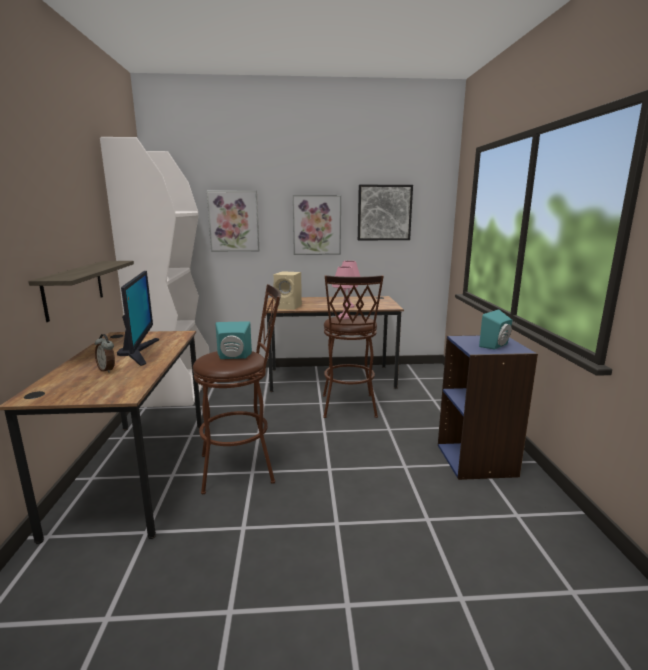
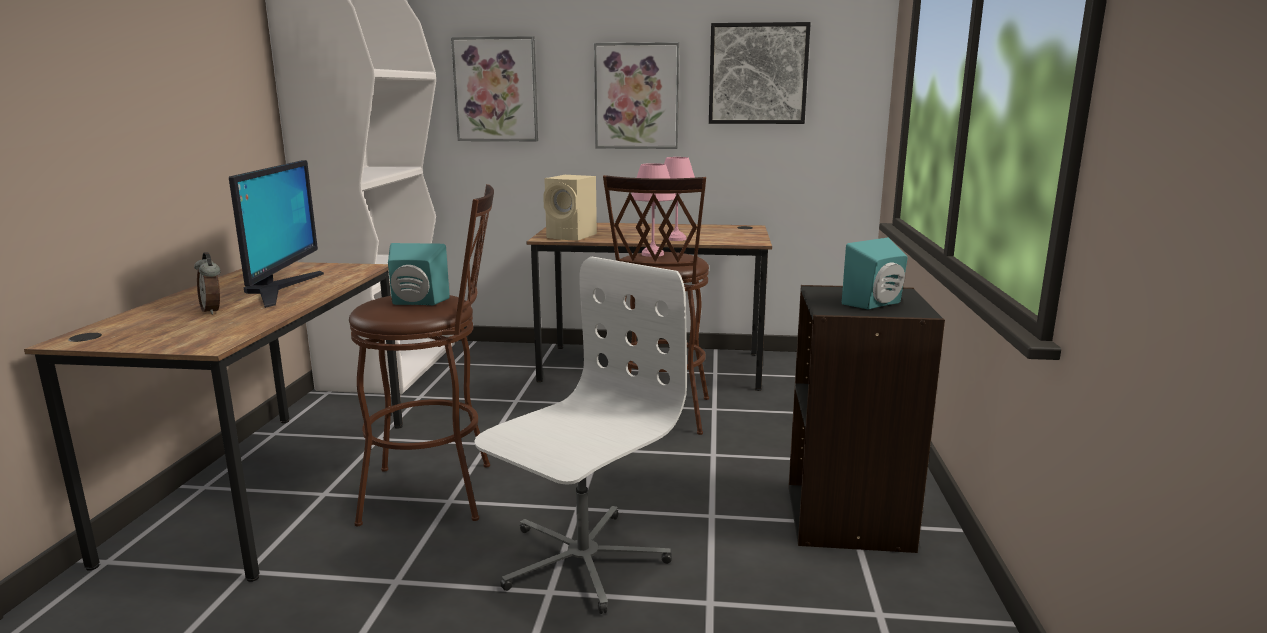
camera: 10 degrees right, 0 degrees up
shelf [28,261,134,322] -> none
blue bookcase [438,335,538,480] -> black bookcase [788,285,945,553]
none -> white office chair [474,257,687,614]

